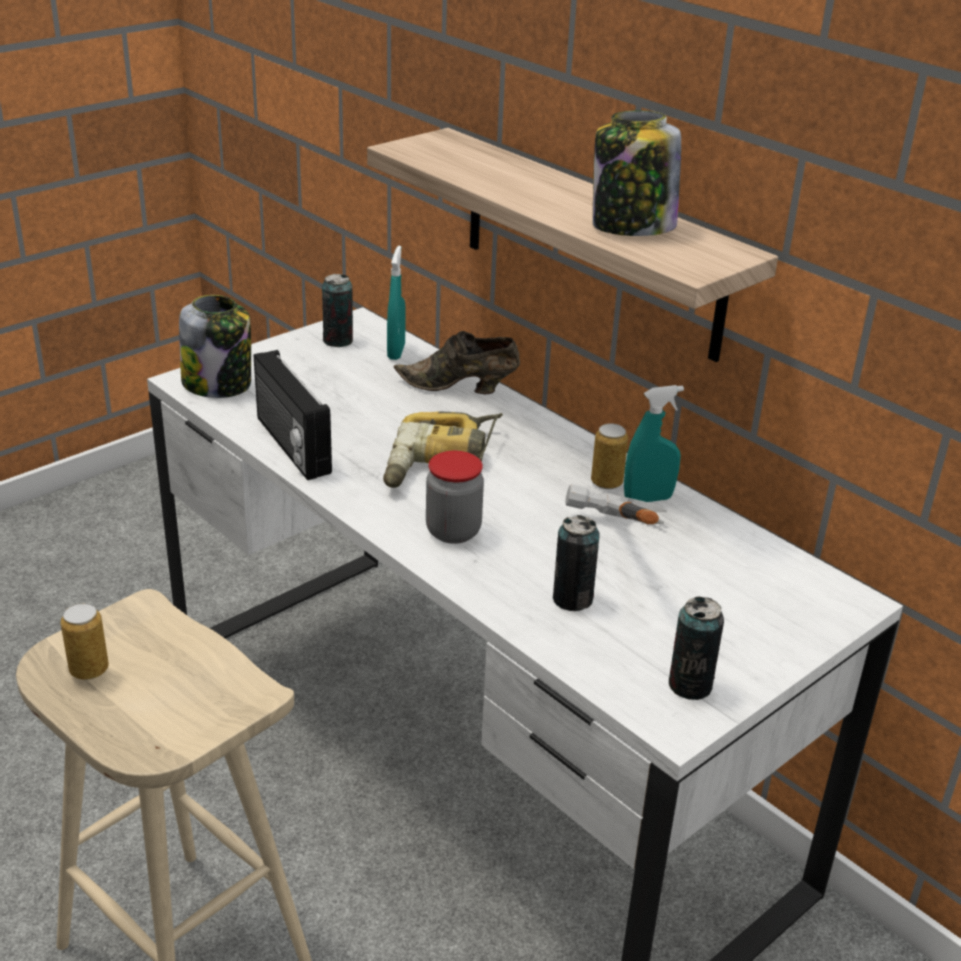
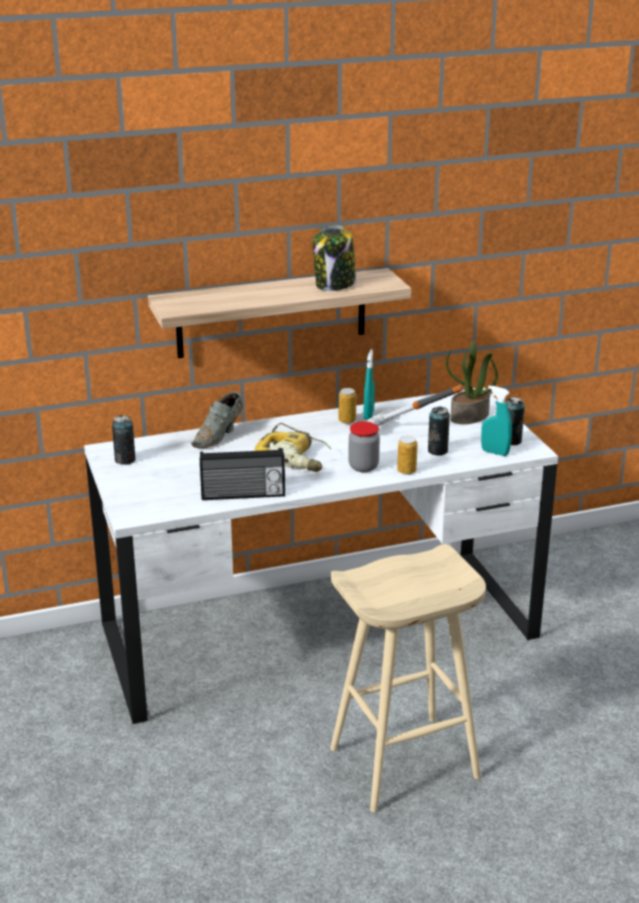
camera: 65 degrees left, 5 degrees down
can [61,603,109,680] -> can moved to [397,436,417,475]
jar [179,295,251,398] -> none
turquoise spray bottle [387,246,406,360] -> turquoise spray bottle moved to [481,386,512,456]
brown shoe [394,331,520,394] -> grey shoe [191,392,243,448]
none -> potted plant [446,341,498,424]

